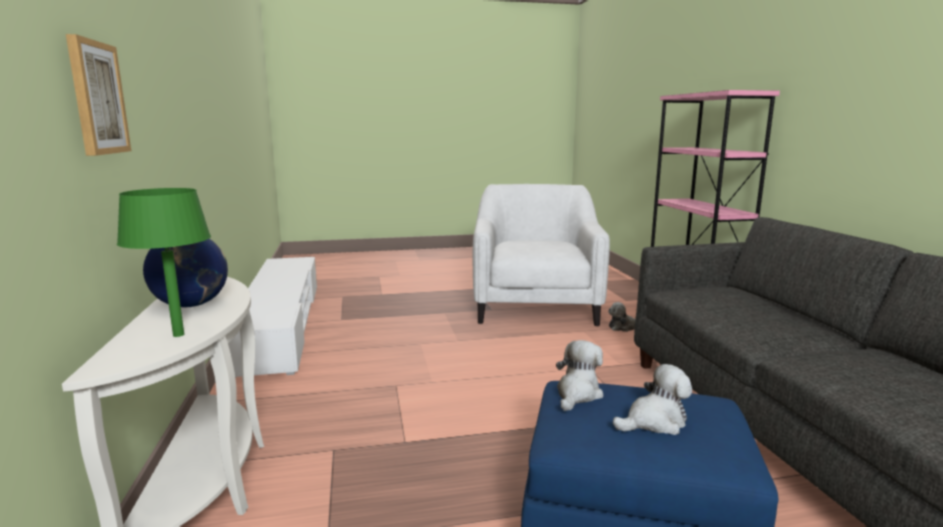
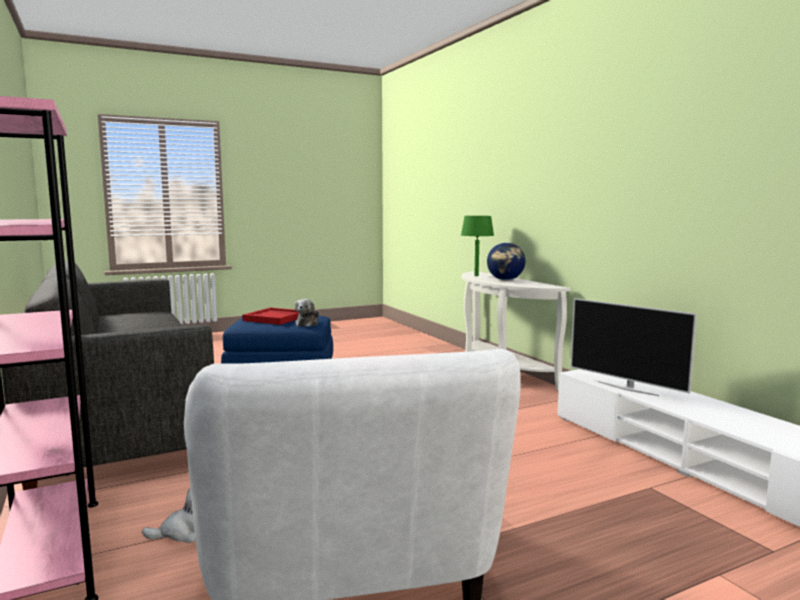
camera: 165 degrees right, 5 degrees down
picture [66,34,131,156] -> none
plush toy [613,364,692,435] -> red tray [242,307,299,325]
none -> television [571,298,697,396]

